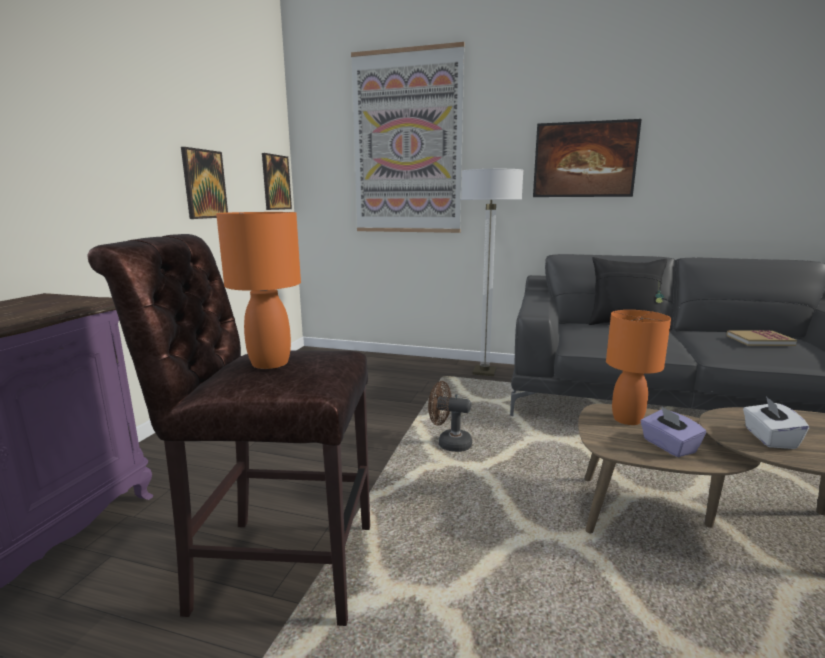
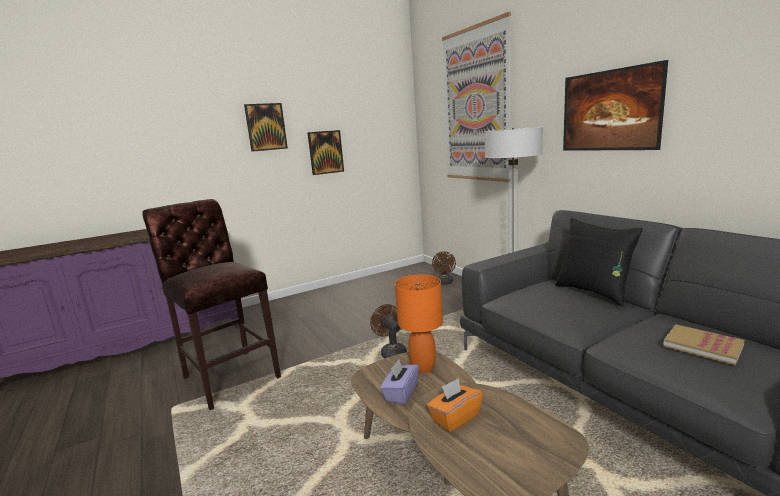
camera: 45 degrees right, 0 degrees up
orange table lamp [216,212,301,369] -> none
picture [262,153,292,210] -> picture moved to [244,103,288,152]
white tissue box [743,396,809,449] -> orange tissue box [427,378,483,432]
none -> brown fan [432,251,456,284]

